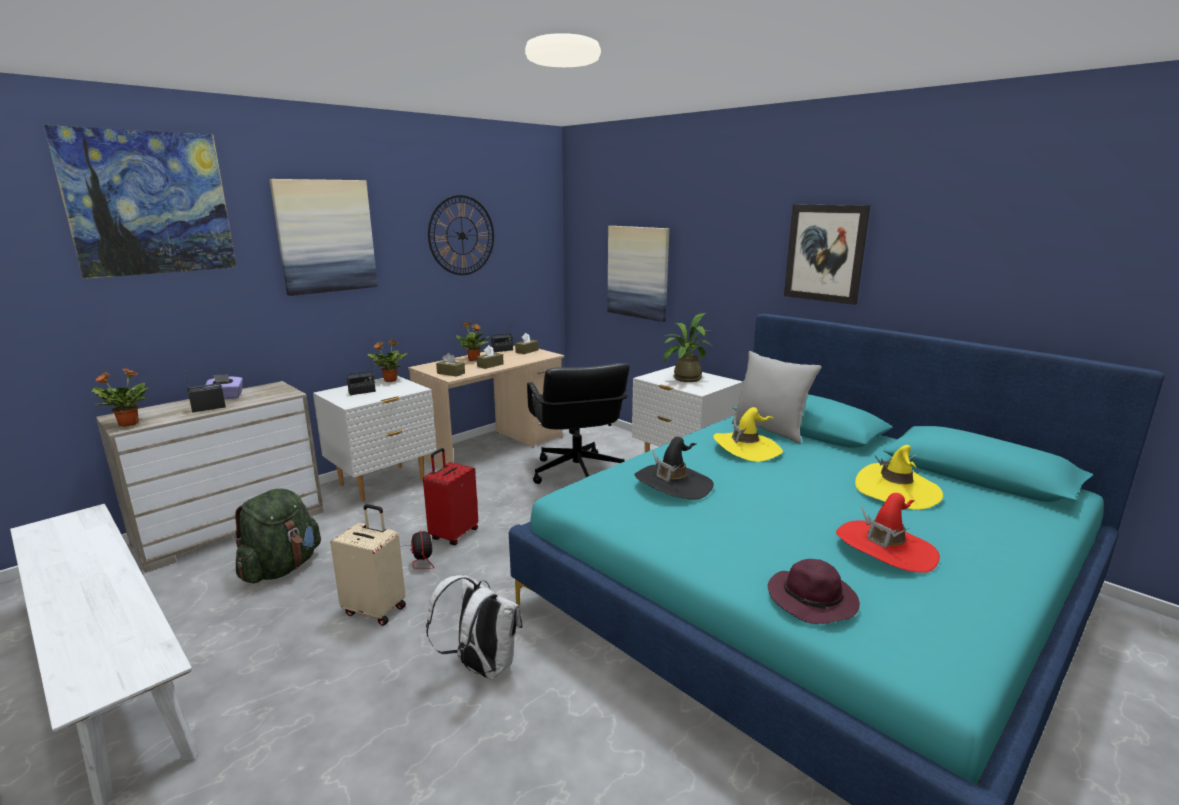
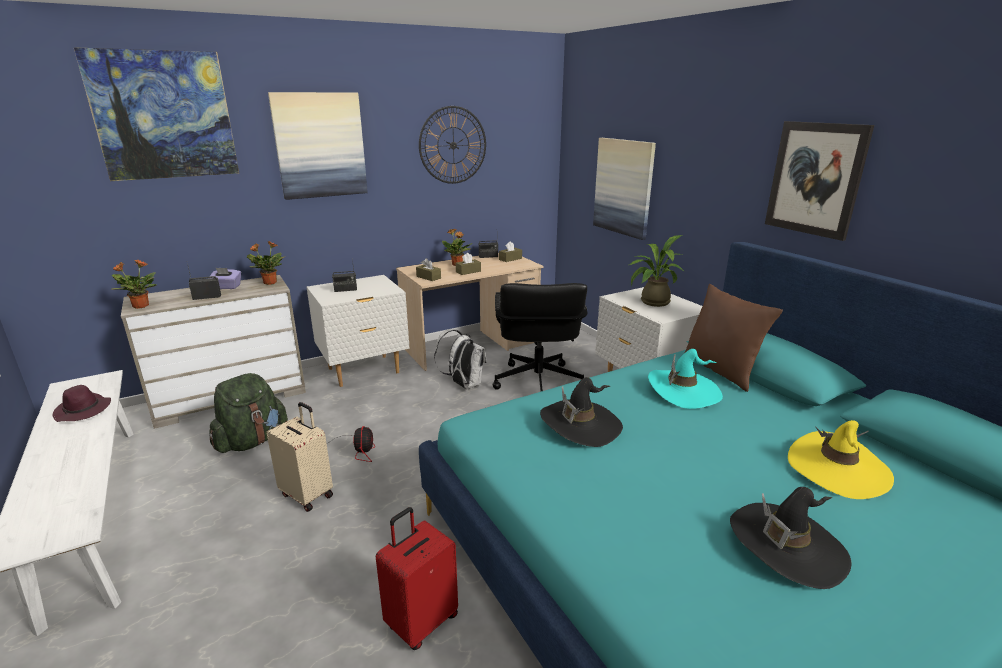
camera: 15 degrees right, 5 degrees up
potted plant [367,339,407,382] -> potted plant moved to [247,241,285,285]
red suitcase [423,448,478,545] -> red suitcase moved to [376,507,458,650]
white backpack [426,575,523,680] -> white backpack moved to [434,329,486,389]
yellow hat [714,407,783,462] -> turquoise hat [648,349,723,409]
grey pillow [732,351,821,444] -> brown pillow [685,284,783,392]
purple hat [768,559,860,624] -> purple hat moved to [52,385,111,422]
red hat [836,493,940,573] -> black hat [730,487,852,589]

